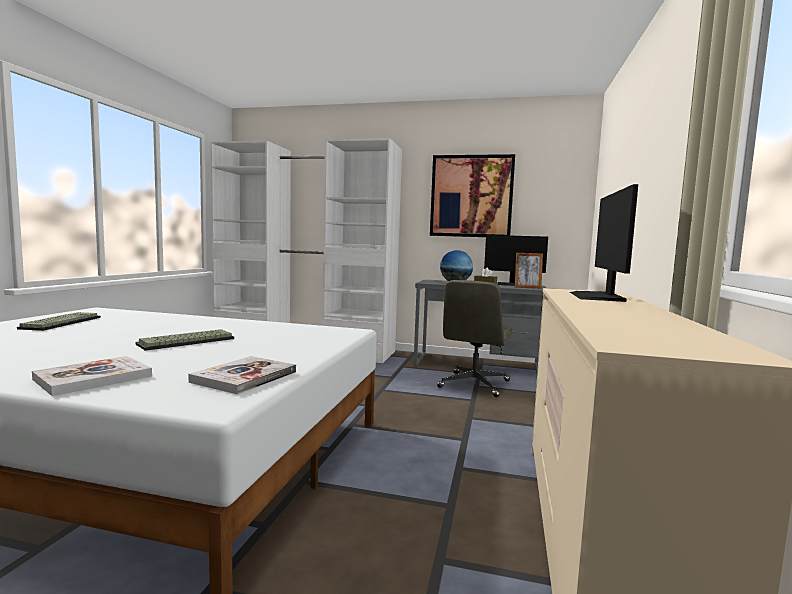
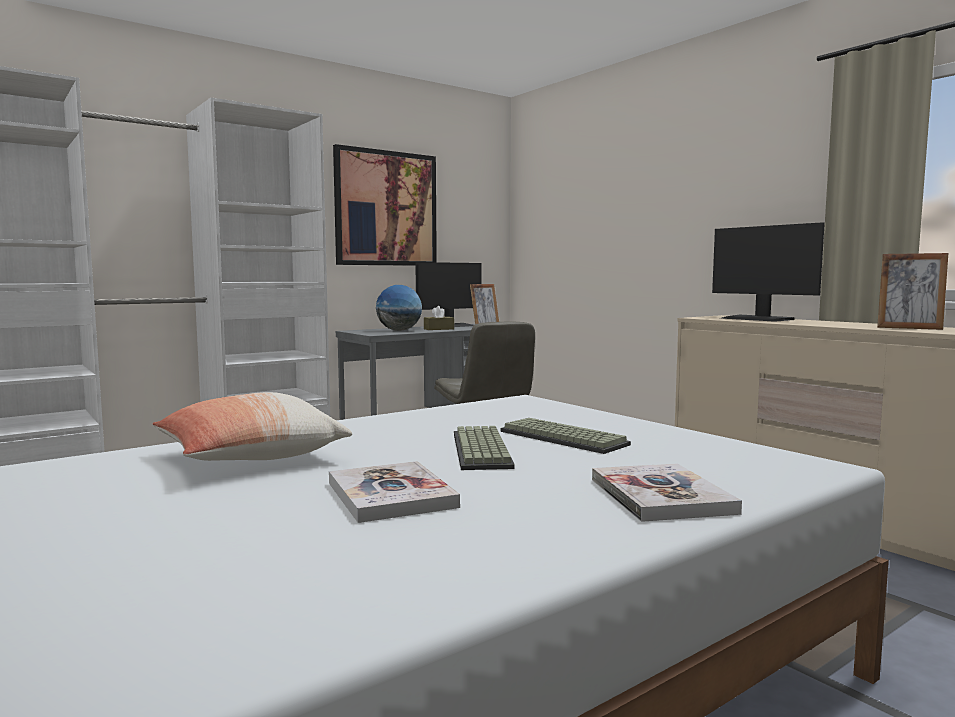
camera: 50 degrees left, 0 degrees up
keyboard [17,312,101,331] -> keyboard moved to [501,418,631,454]
book [188,356,296,394] -> book moved to [329,461,460,523]
none -> pillow [152,392,352,461]
none -> picture frame [877,253,948,330]

